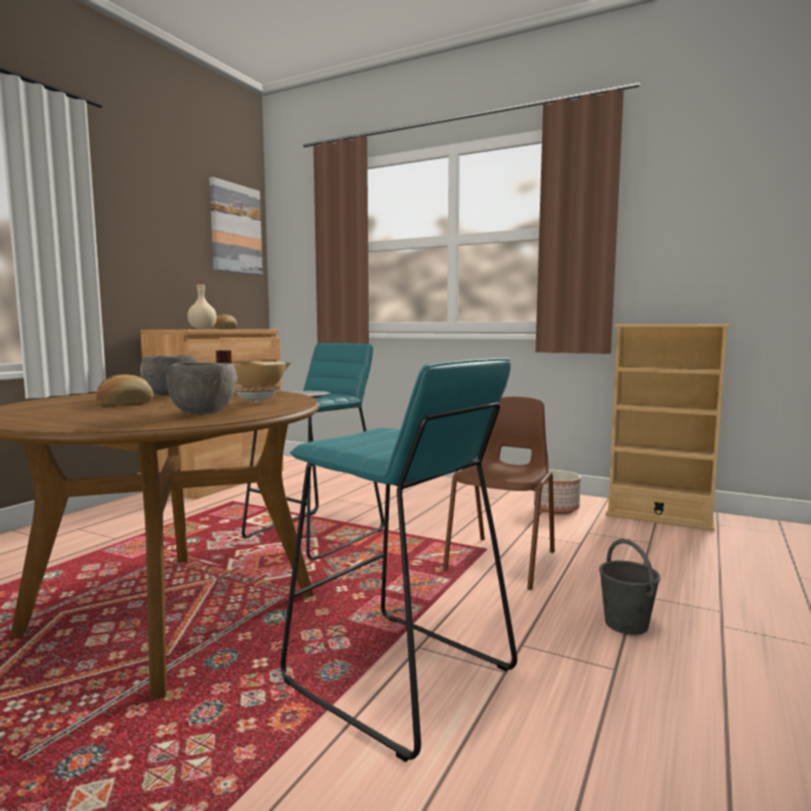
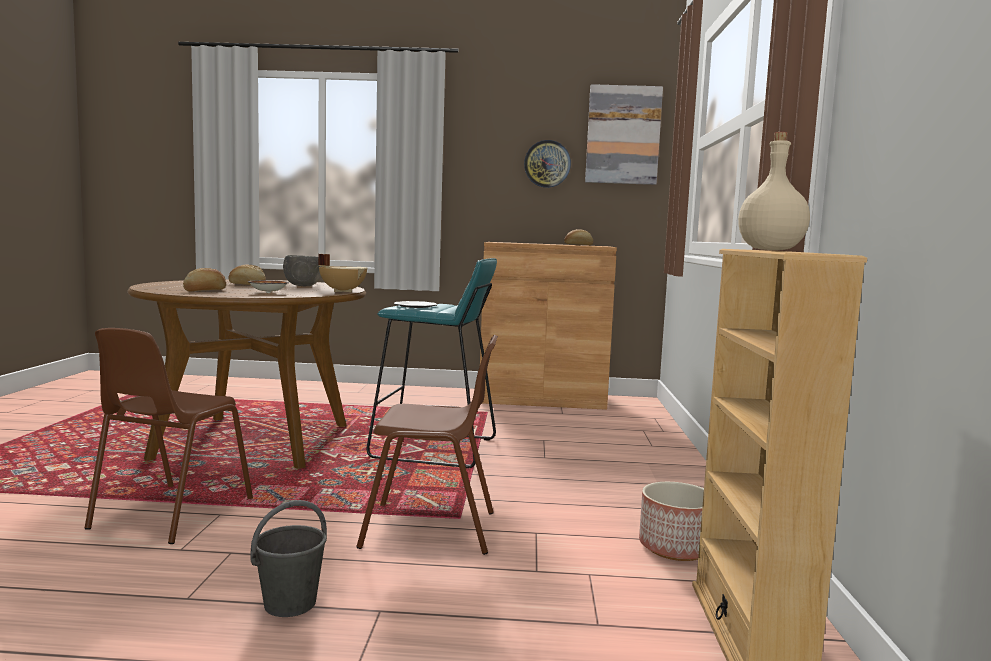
camera: 65 degrees right, 0 degrees up
grey bowl [166,362,237,414] -> bread [183,268,226,292]
beige bottle [187,281,217,329] -> beige bottle moved to [738,132,810,250]
turquoise stool [280,358,517,762] -> brown chair [85,328,253,544]
none -> wall clock [524,140,571,188]

